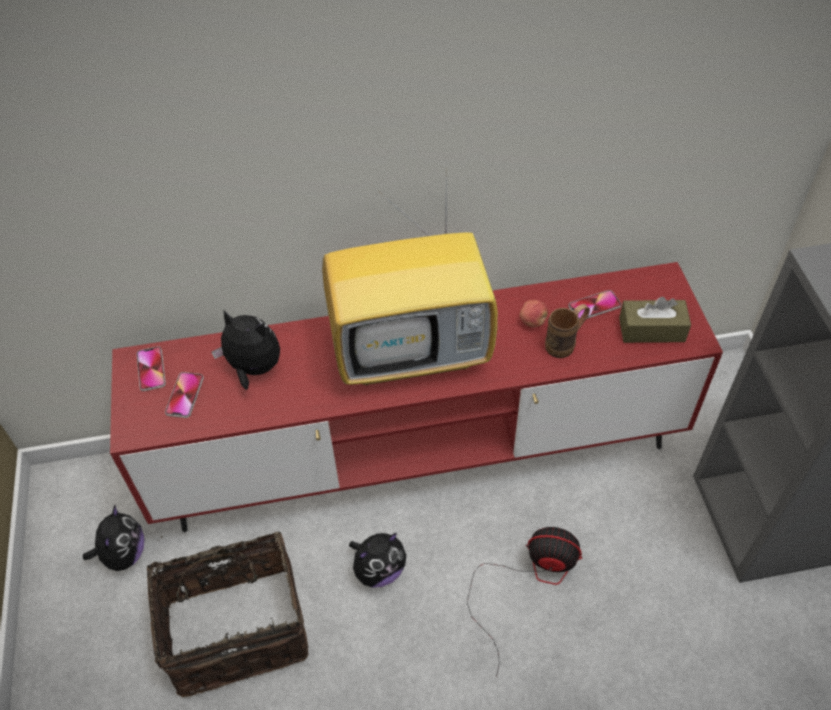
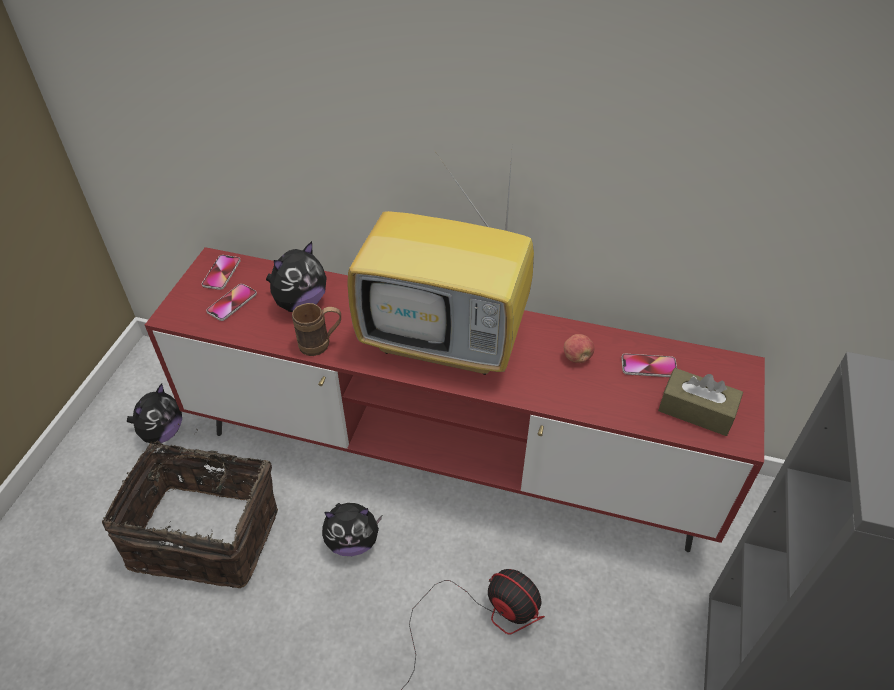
camera: 25 degrees right, 5 degrees down
plush toy [212,309,280,390] -> plush toy turned 90 degrees clockwise [266,241,327,312]
brown mug [545,304,590,358] -> brown mug moved to [292,303,341,356]

